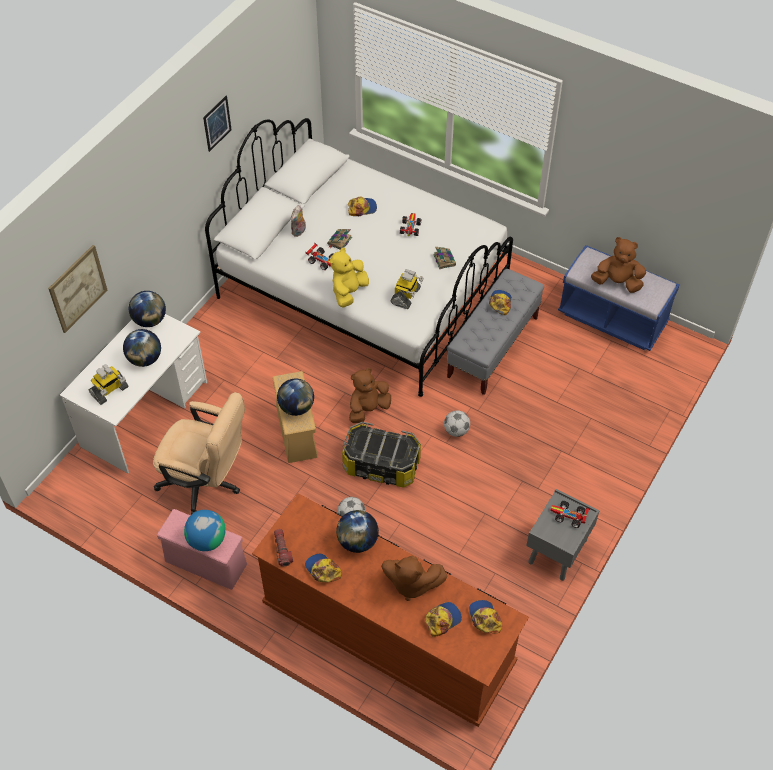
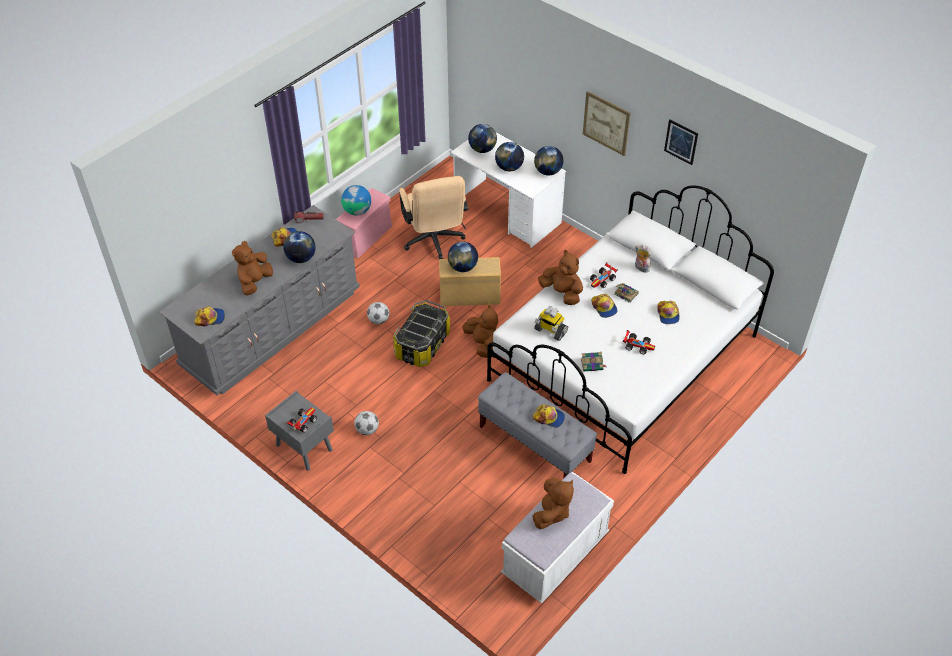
camera: 100 degrees right, 5 degrees down
picture [48,245,107,333] -> picture moved to [583,91,631,156]
toy robot [88,364,129,405] -> globe [468,124,497,153]
beige office chair [153,392,245,515] -> beige office chair turned 45 degrees counterclockwise [399,176,468,259]
brown dresser [252,493,529,727] -> grey dresser [159,205,360,395]
yellow plush toy [330,248,369,307] -> brown plush toy [538,250,583,305]
cap [425,602,462,637] -> cap moved to [591,294,618,318]
football [444,411,470,437] -> football moved to [354,411,379,435]
blue bench [558,245,679,351] -> white bench [501,472,614,604]

